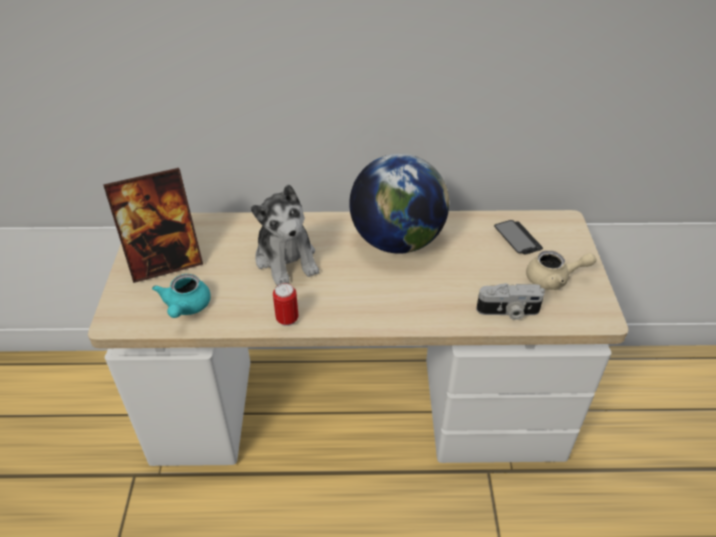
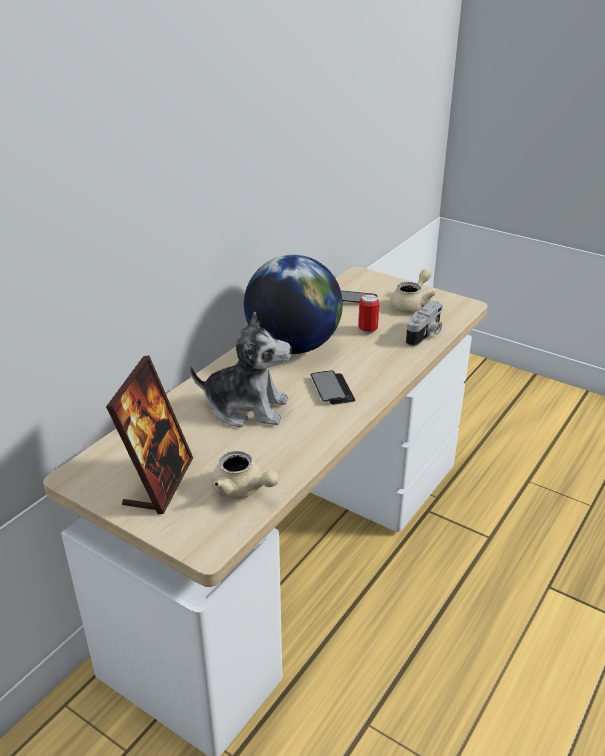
camera: 55 degrees left, 10 degrees down
turquoise teapot [152,274,211,318] -> beige teapot [211,451,279,499]
can [273,283,298,326] -> can moved to [358,294,379,334]
none -> phone [310,370,355,404]

